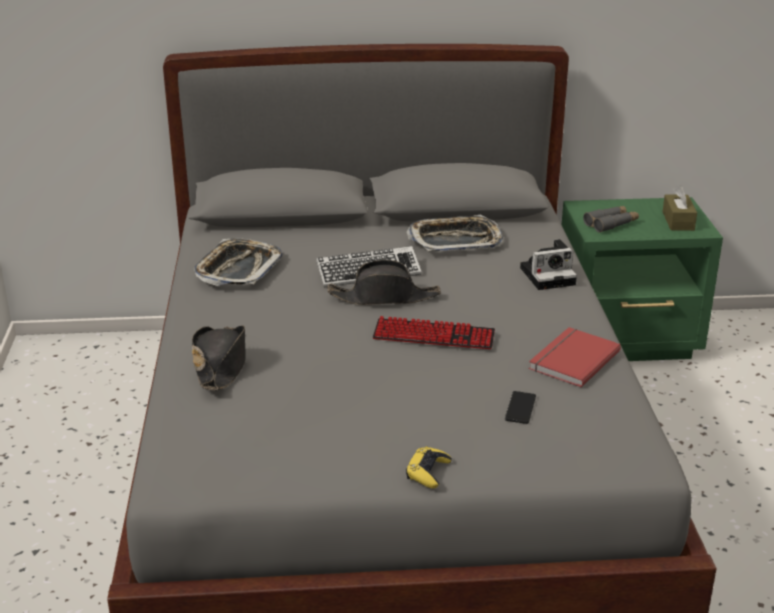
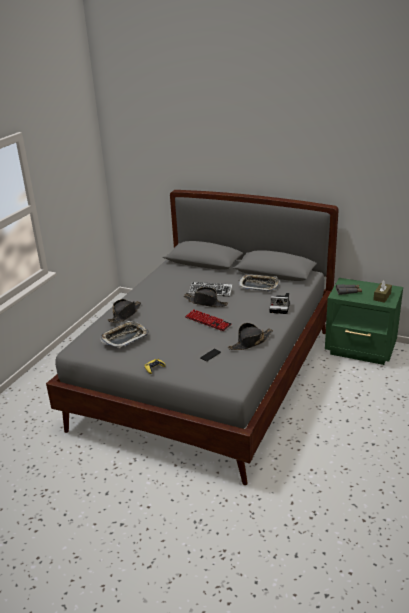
camera: 30 degrees right, 0 degrees up
tray [194,238,283,286] -> tray moved to [100,321,149,348]
red book [529,327,621,388] -> black hat [228,323,273,350]

